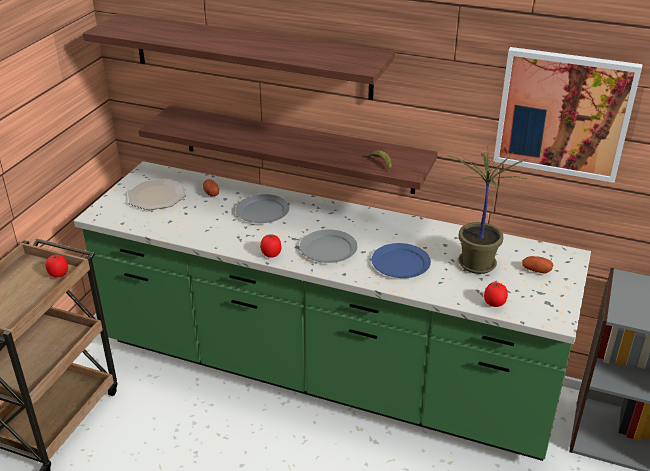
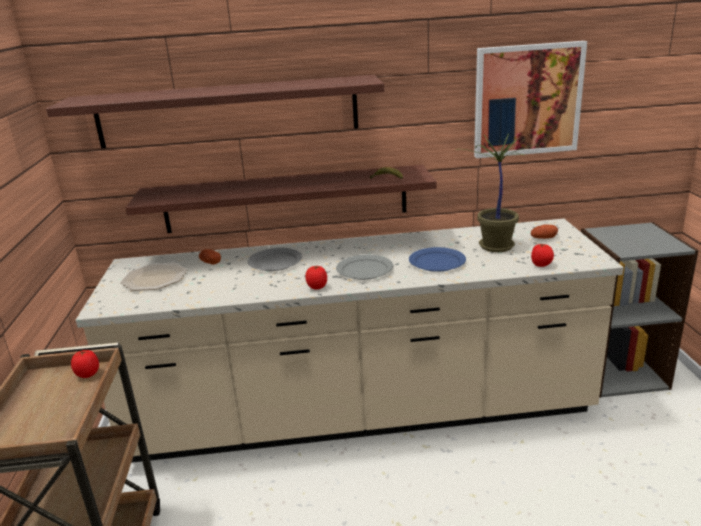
camera: 25 degrees left, 10 degrees down
green counter [74,161,591,461] -> beige counter [76,219,624,463]

